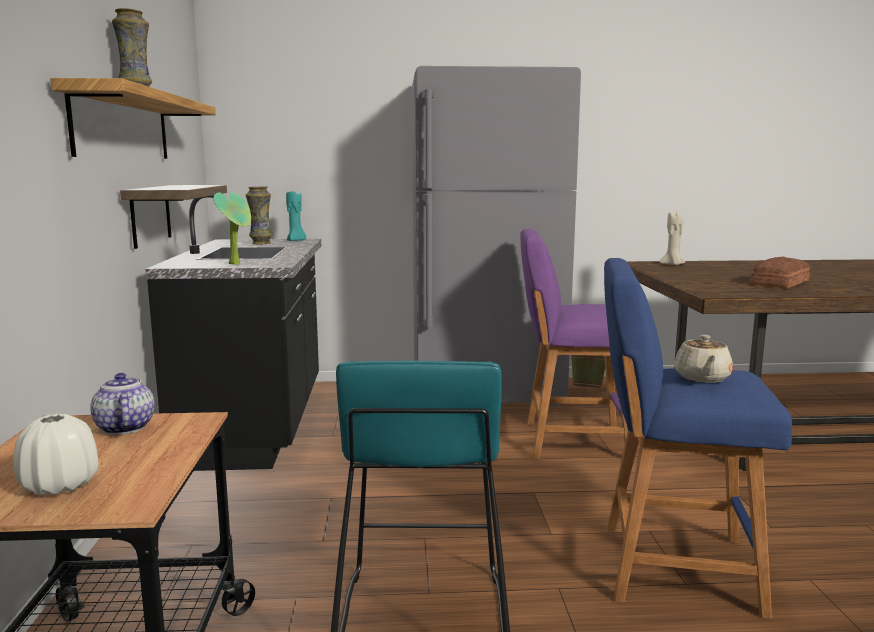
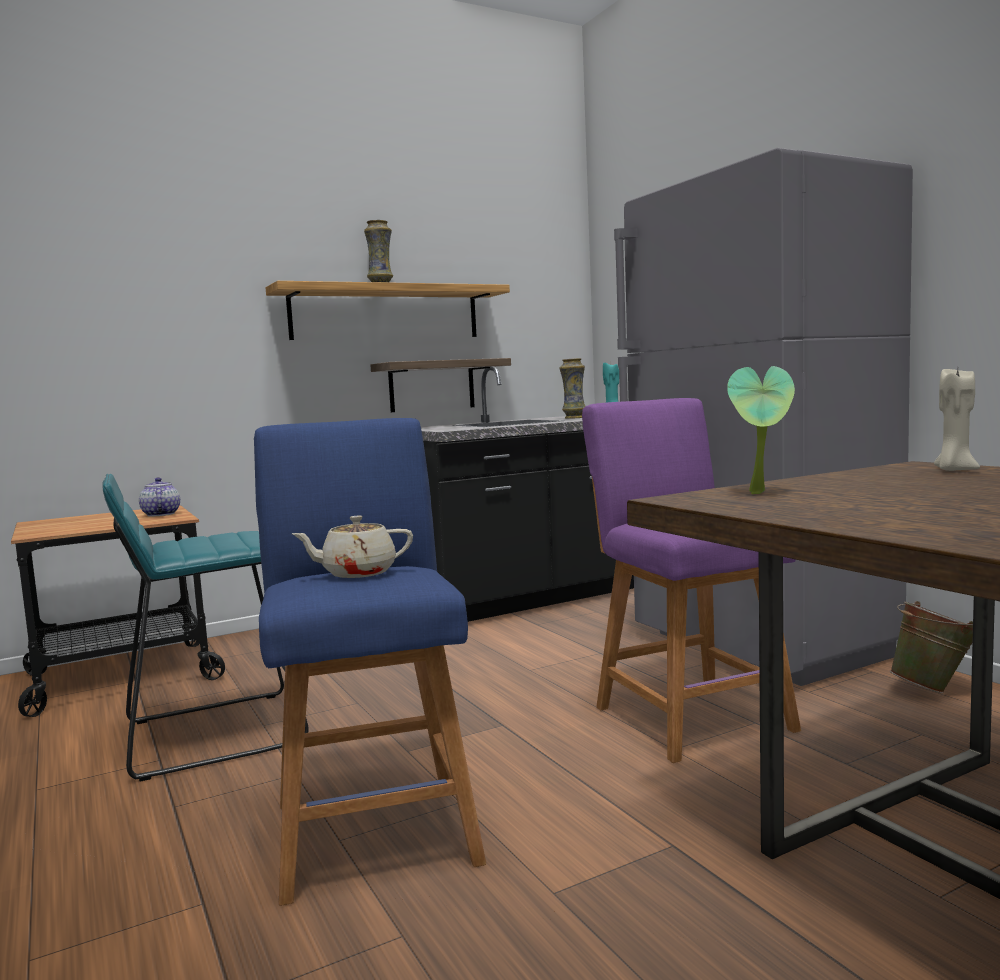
camera: 65 degrees right, 5 degrees down
white vase [14,414,99,495] -> none
teapot [90,373,155,435] -> teapot turned 60 degrees counterclockwise [139,477,180,517]
potted plant [213,192,251,265] -> potted plant moved to [727,366,795,494]
bread [750,257,810,288] -> none

